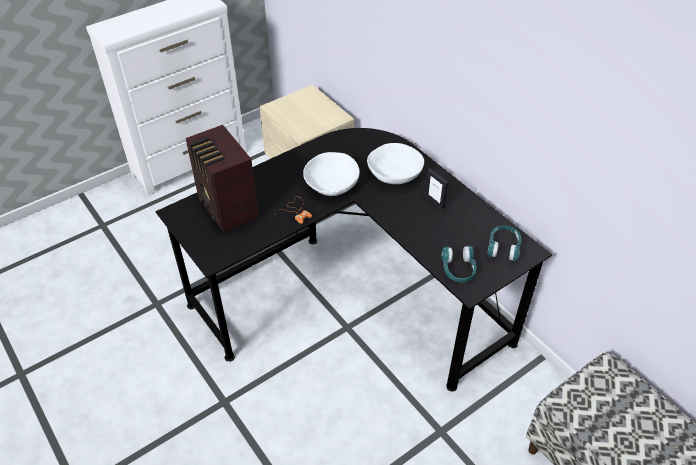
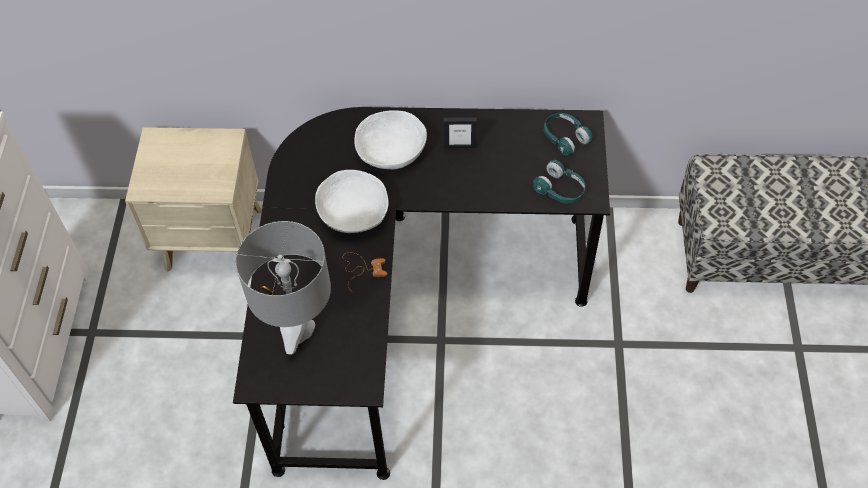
camera: 50 degrees left, 10 degrees up
radio [186,125,259,232] -> grey table lamp [236,221,331,355]

